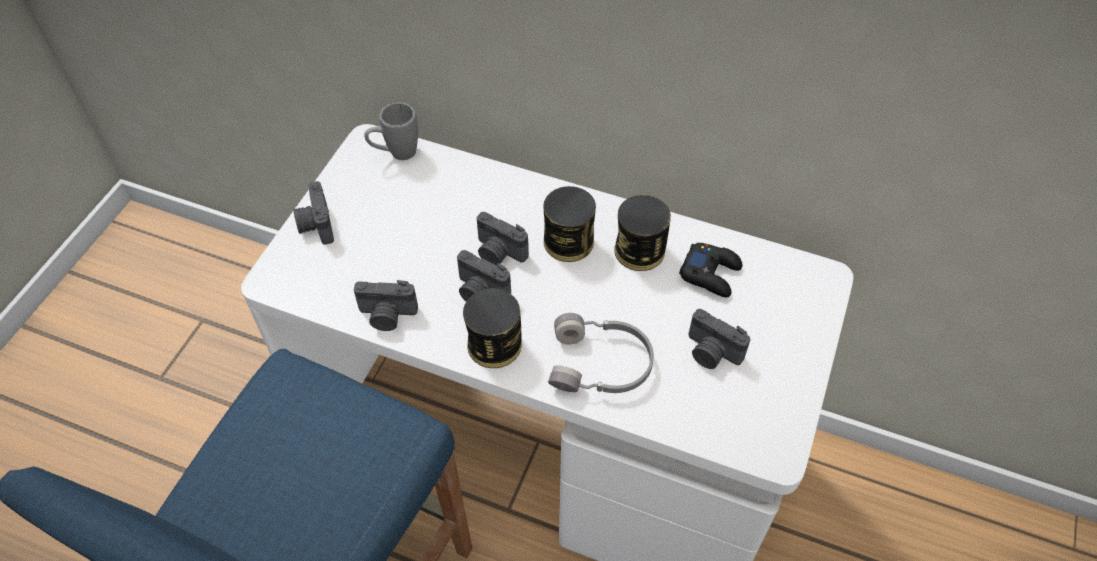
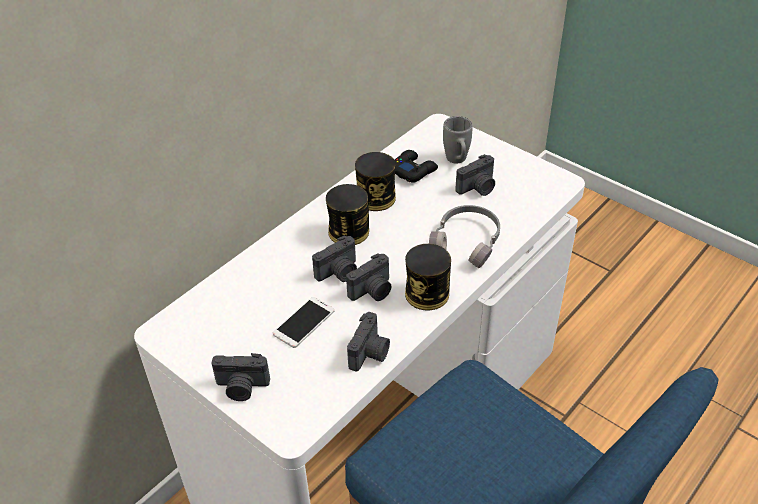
camera: 70 degrees left, 10 degrees down
grey mug [364,102,418,160] -> grey mug moved to [443,116,473,163]
none -> phone [273,297,334,348]

